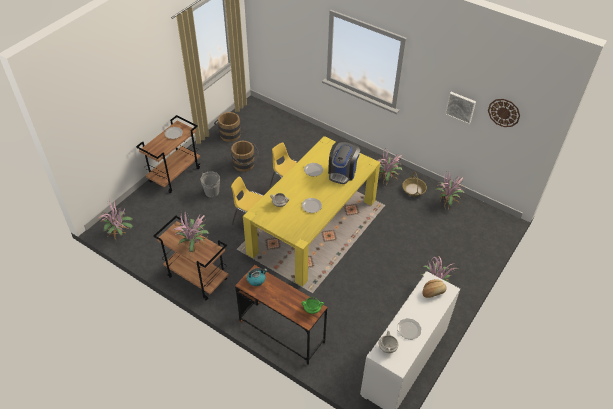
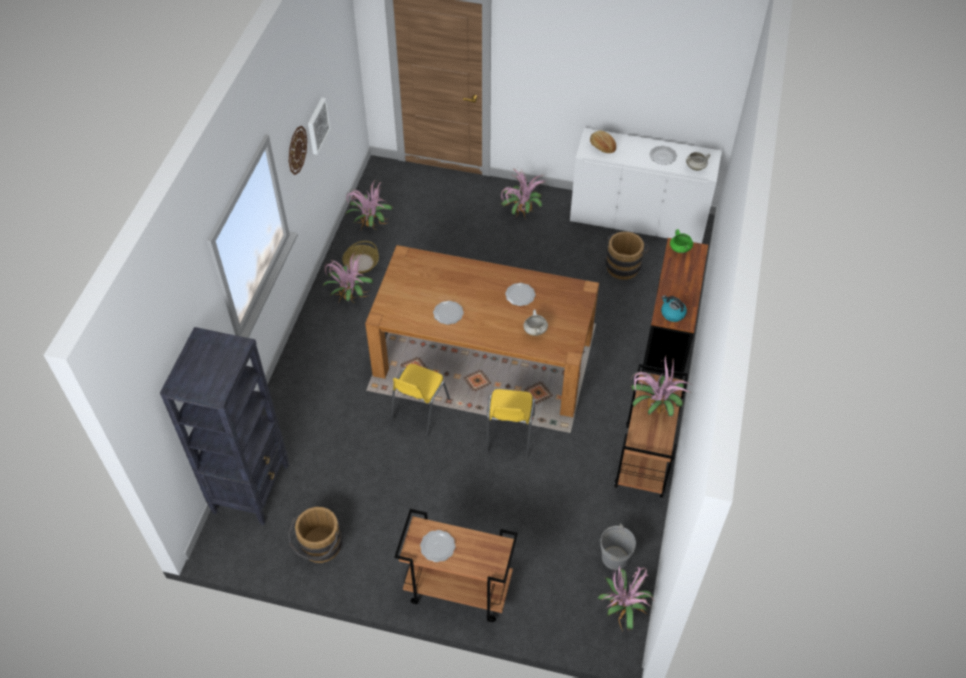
camera: 110 degrees left, 5 degrees up
grey bucket [201,171,220,197] -> grey bucket moved to [601,524,636,570]
brown bucket [231,141,259,172] -> brown bucket moved to [606,232,649,280]
yellow dining table [243,136,380,287] -> brown dining table [365,245,599,417]
coffee machine [328,141,360,184] -> none
wall clock [488,99,520,127] -> wall clock moved to [289,126,307,175]
none -> black bookcase [160,327,289,525]

